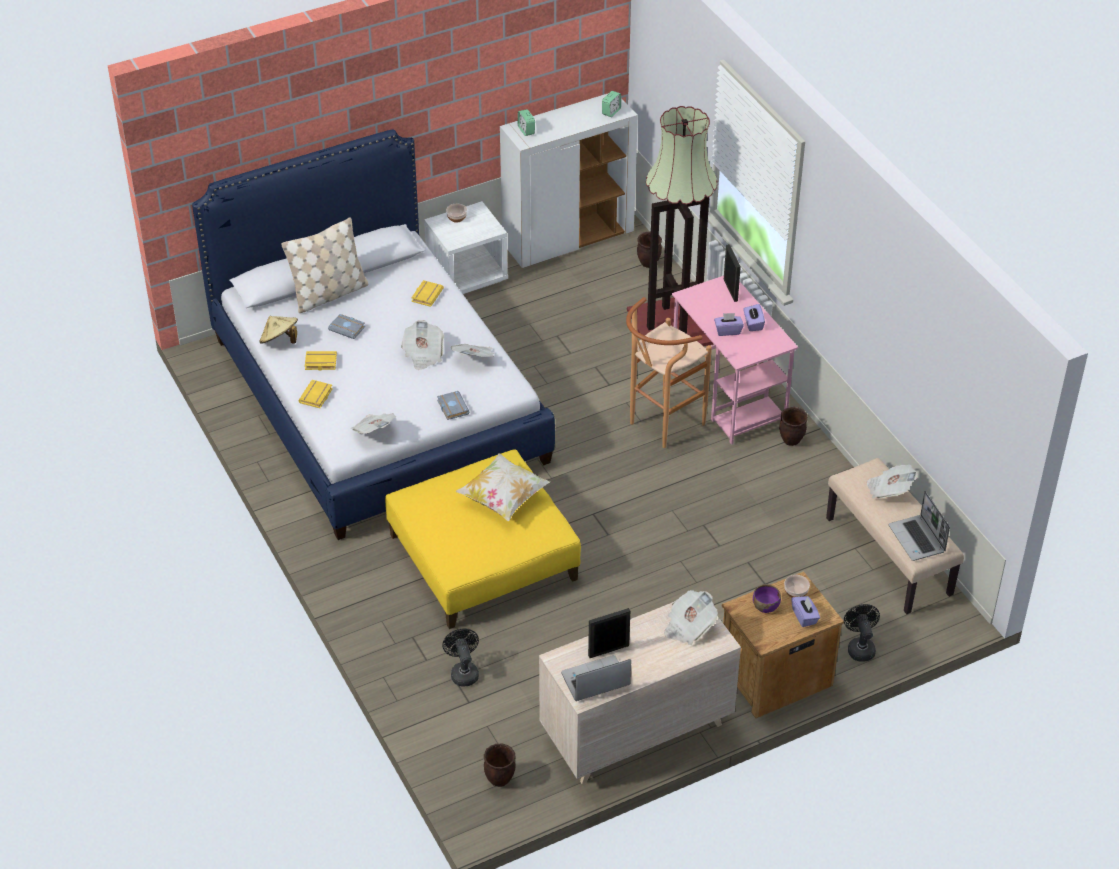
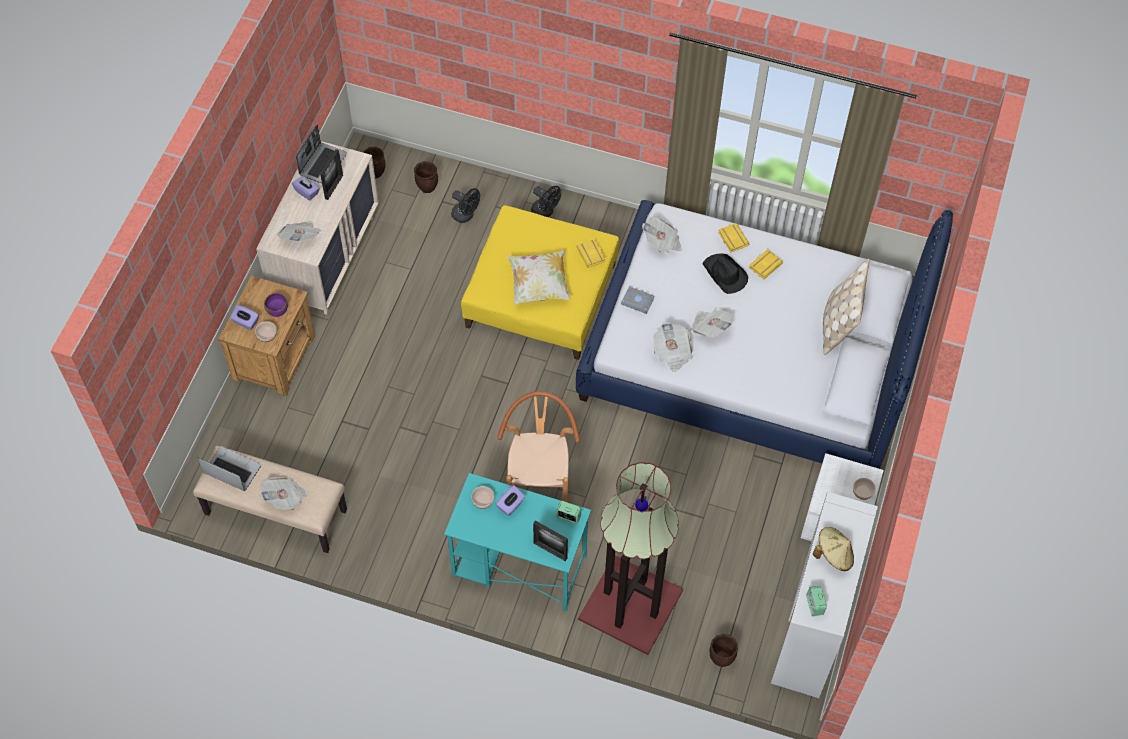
camera: 135 degrees right, 15 degrees up
beige hat [259,316,298,344] -> beige hat moved to [813,527,854,571]
grey book [328,314,365,339] -> none
yellow book [411,280,444,307] -> yellow book moved to [576,239,606,268]
alarm clock [518,109,535,136] -> alarm clock moved to [556,501,581,524]
pink desk [672,276,798,444] -> turquoise desk [444,473,591,612]
purple tissue box [743,304,765,331] -> purple tissue box moved to [292,176,320,201]
brown planter [779,407,808,446] -> brown planter moved to [414,161,438,193]
black fan [844,604,880,662] -> black fan moved to [531,186,561,217]
none -> bowl [471,486,494,509]
none -> black hat [703,254,748,294]

